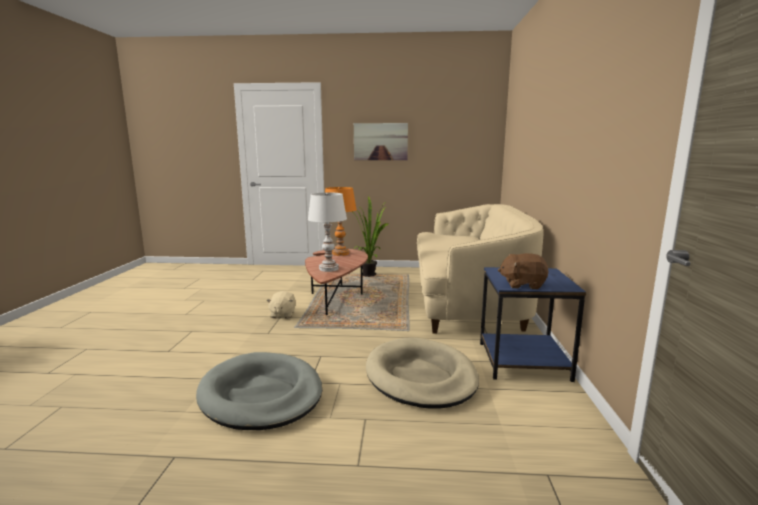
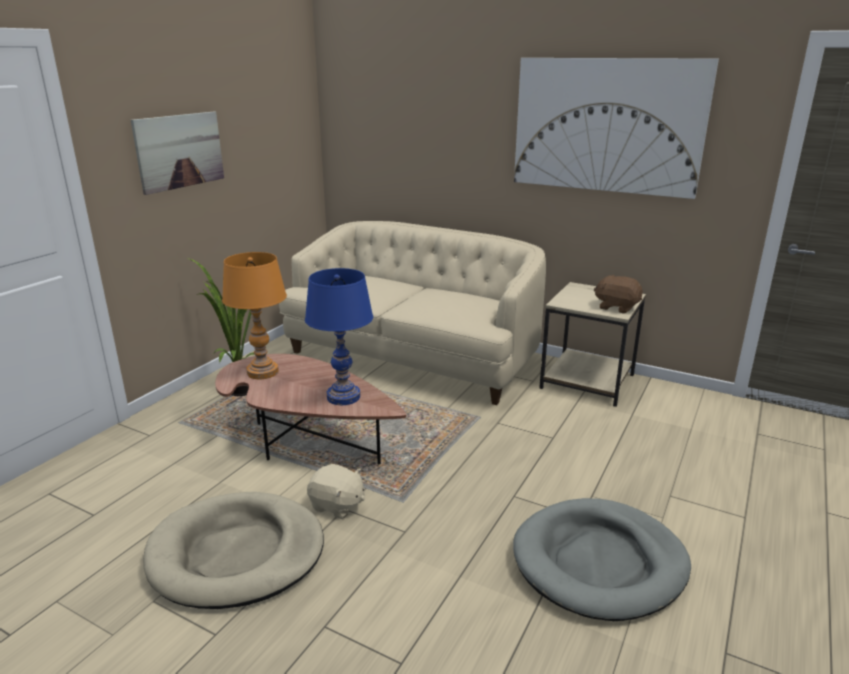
camera: 65 degrees left, 10 degrees up
white table lamp [308,193,347,272] -> blue table lamp [305,268,373,405]
beige dog bed [366,337,479,409] -> beige dog bed moved to [143,492,324,609]
blue side table [480,267,586,382] -> beige side table [539,282,646,407]
brown plush toy [498,253,548,289] -> brown plush toy turned 90 degrees clockwise [594,275,643,314]
none -> picture [514,58,719,199]

